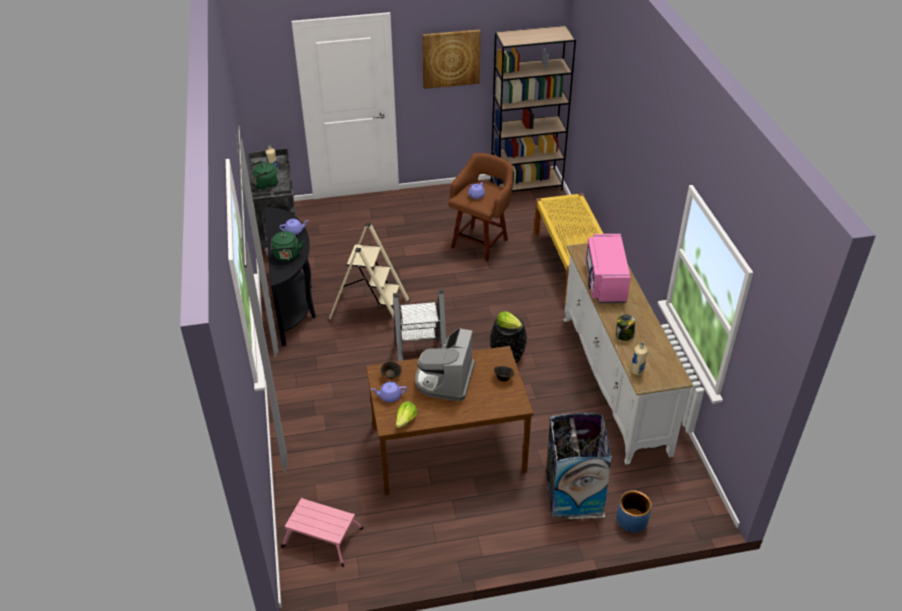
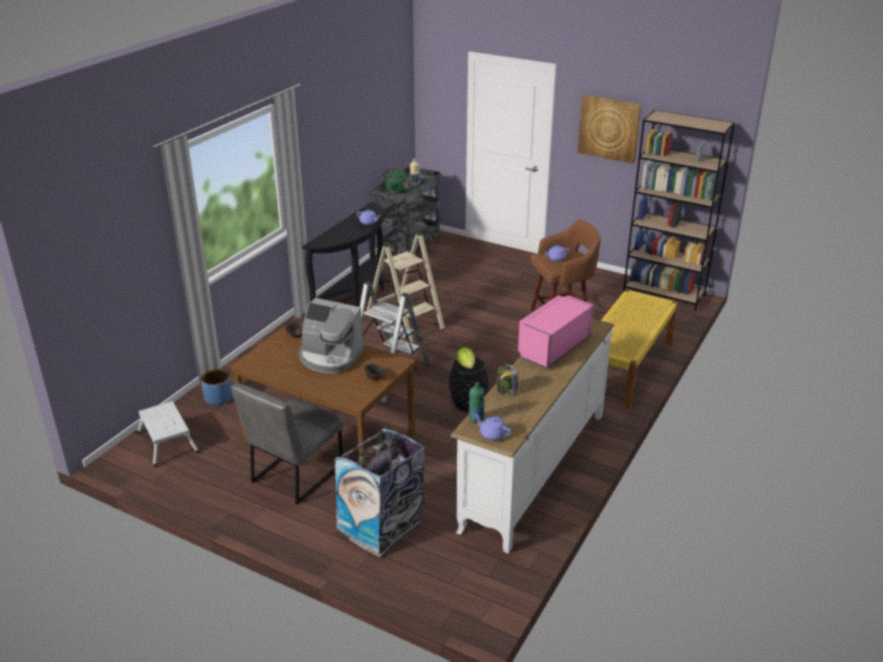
camera: 40 degrees right, 10 degrees down
green kettle [271,231,304,261] -> none
pink step ladder [281,498,364,567] -> white step ladder [136,401,200,468]
purple teapot [371,381,407,402] -> purple teapot moved to [474,414,511,440]
lettuce [396,401,418,428] -> none
coffee machine [415,328,475,401] -> coffee machine turned 120 degrees counterclockwise [299,298,364,374]
blue planter [616,490,652,533] -> blue planter moved to [201,369,233,405]
beige bottle [631,343,648,375] -> green bottle [469,382,484,423]
none -> grey chair [231,383,344,504]

